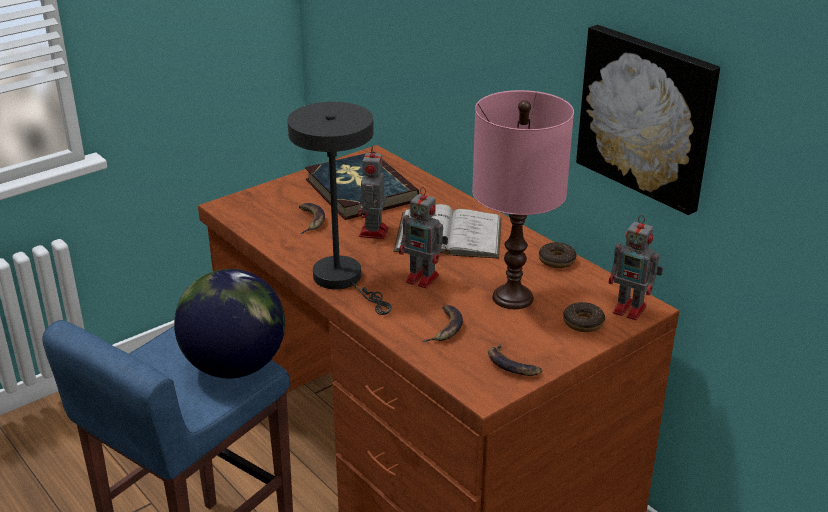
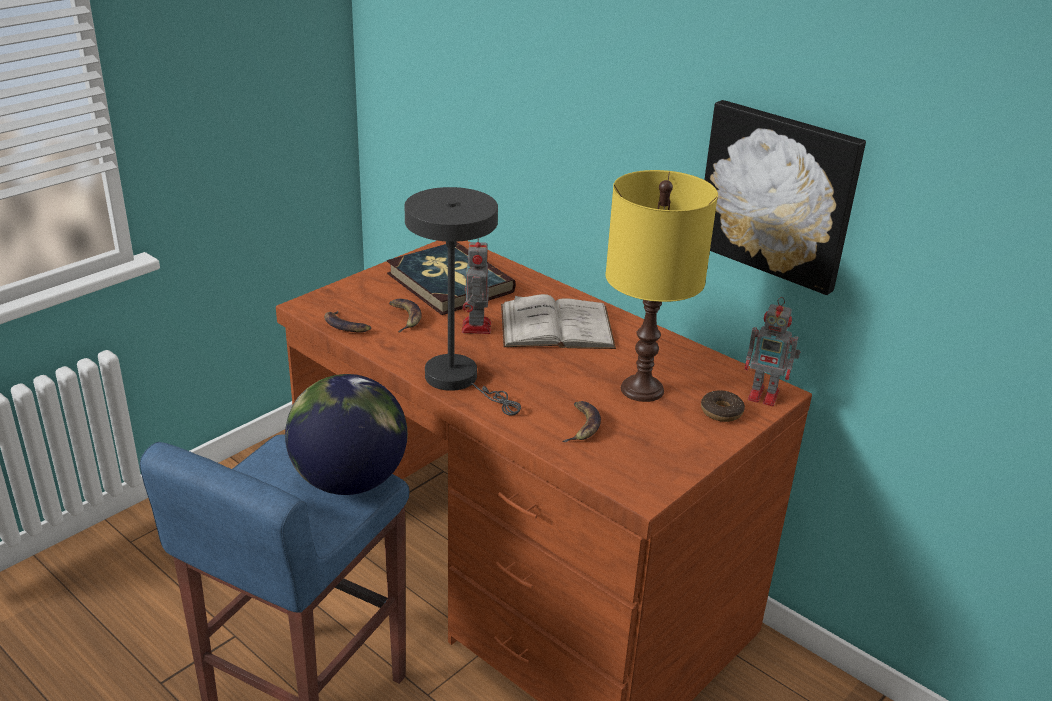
camera: 10 degrees left, 0 degrees up
toy robot [399,187,448,288] -> none
pink table lamp [472,90,574,309] -> yellow table lamp [605,170,718,402]
banana [488,344,543,376] -> banana moved to [324,310,372,333]
donut [539,242,577,268] -> none

